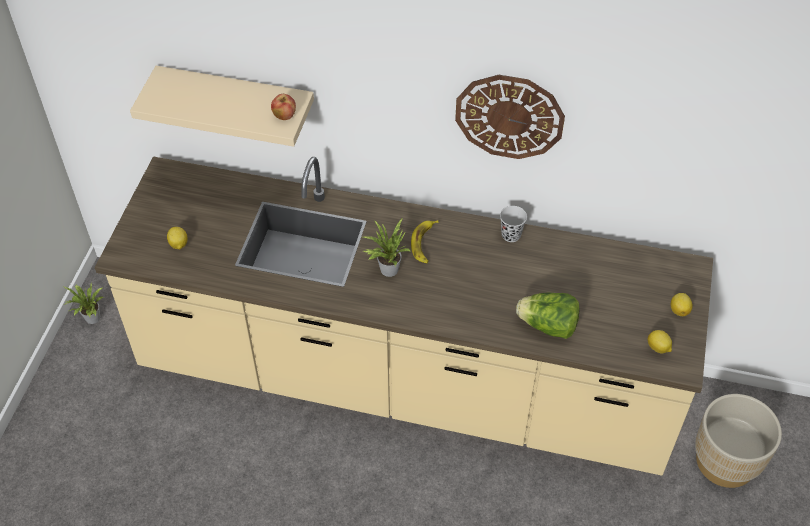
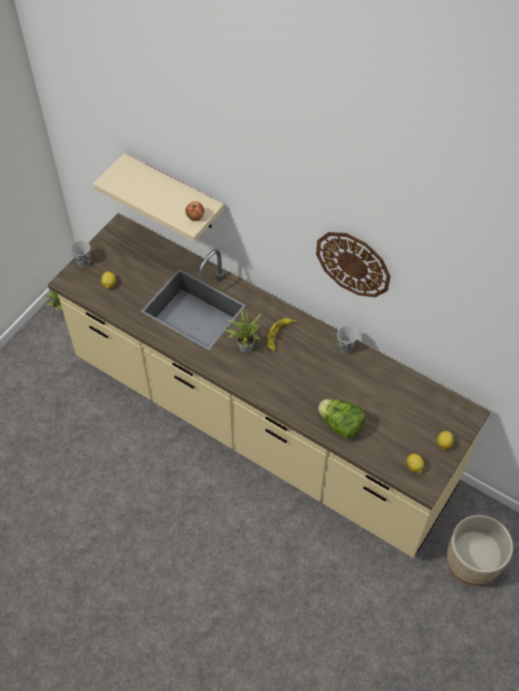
camera: 20 degrees right, 5 degrees up
none -> black cup [71,240,91,267]

